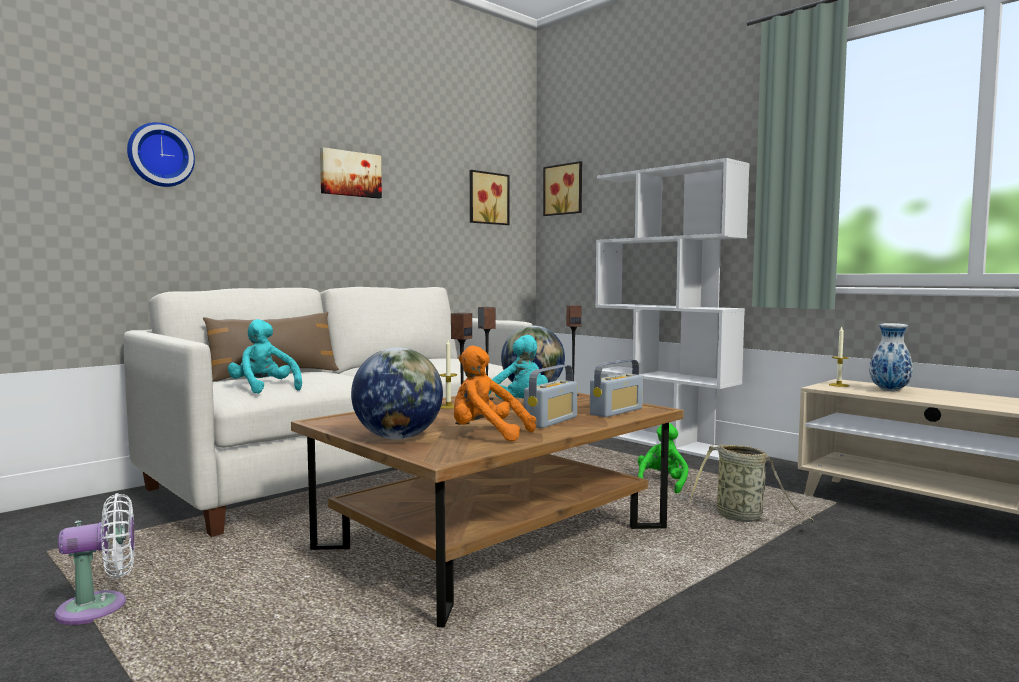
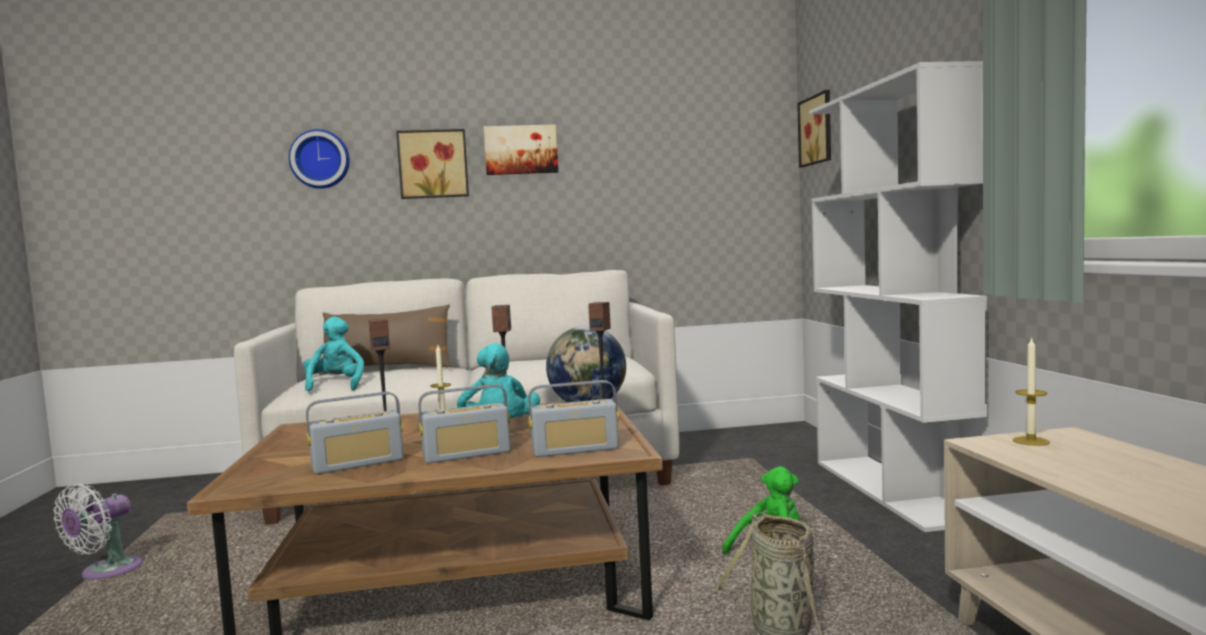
camera: 35 degrees right, 0 degrees up
white fan [55,493,135,625] -> white fan turned 105 degrees clockwise [54,483,143,580]
globe [351,347,443,440] -> none
orange plush toy [454,345,536,441] -> radio [306,392,403,474]
picture [470,170,509,225] -> picture moved to [396,129,469,199]
vase [870,323,913,391] -> none

